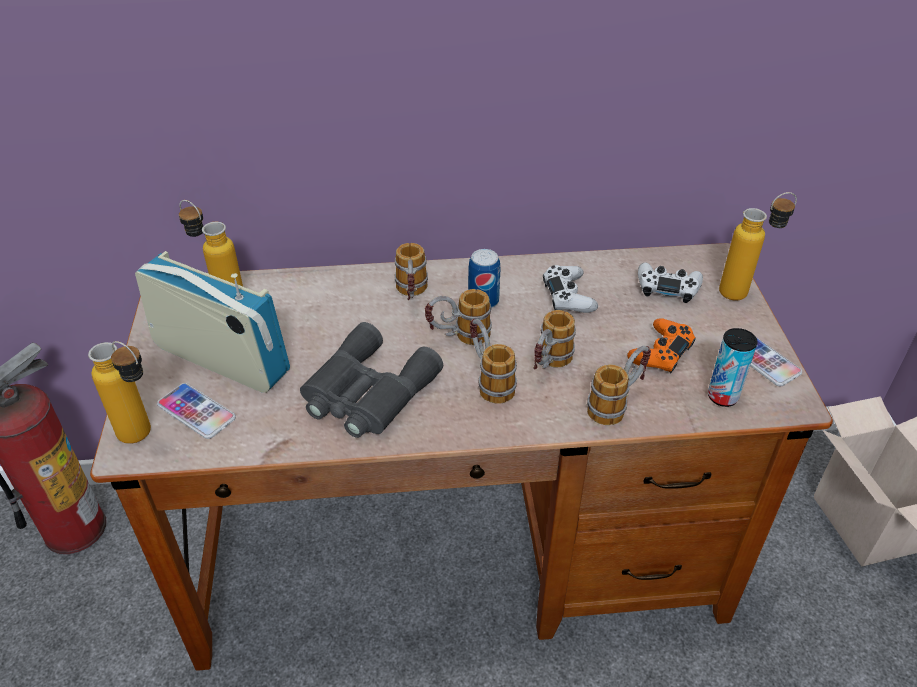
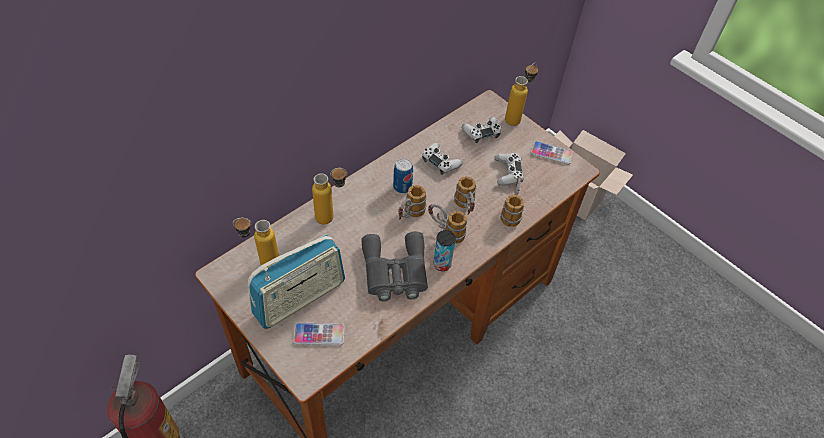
camera: 40 degrees left, 10 degrees up
bottle [88,341,151,444] -> bottle moved to [312,168,347,224]
radio [135,251,290,393] -> radio turned 150 degrees clockwise [248,234,345,329]
mug [395,243,428,300] -> none
orange game controller [627,318,696,373] -> white game controller [494,153,524,186]
can [708,328,758,407] -> can moved to [433,230,456,271]

